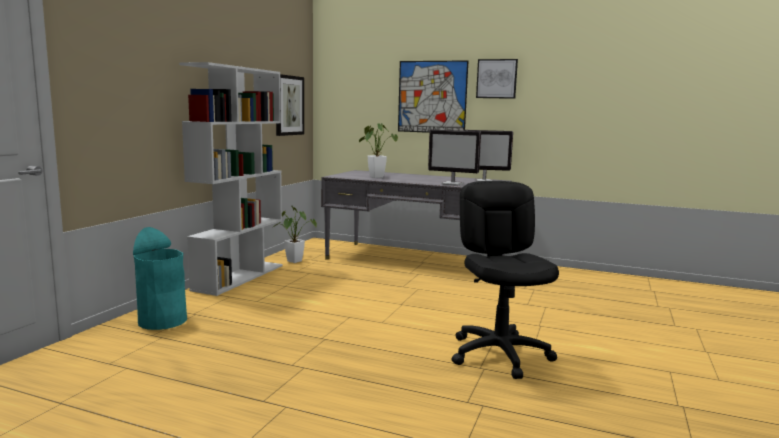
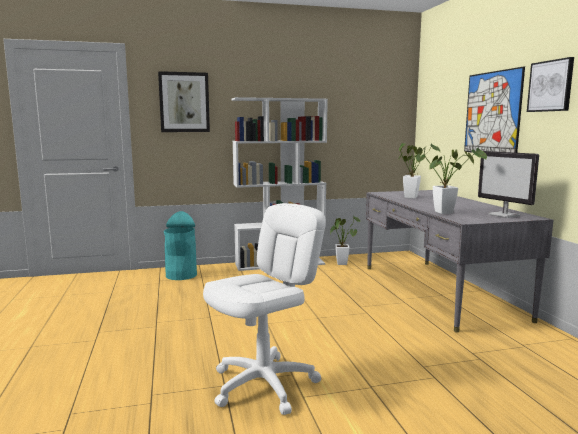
camera: 55 degrees right, 0 degrees up
picture [276,74,304,136] -> picture moved to [158,71,210,132]
monitor [428,130,481,186] -> potted plant [416,147,487,214]
black office chair [452,181,559,379] -> white office chair [203,203,326,415]

